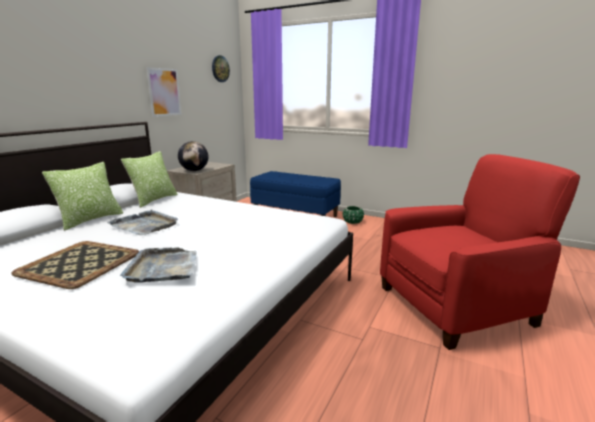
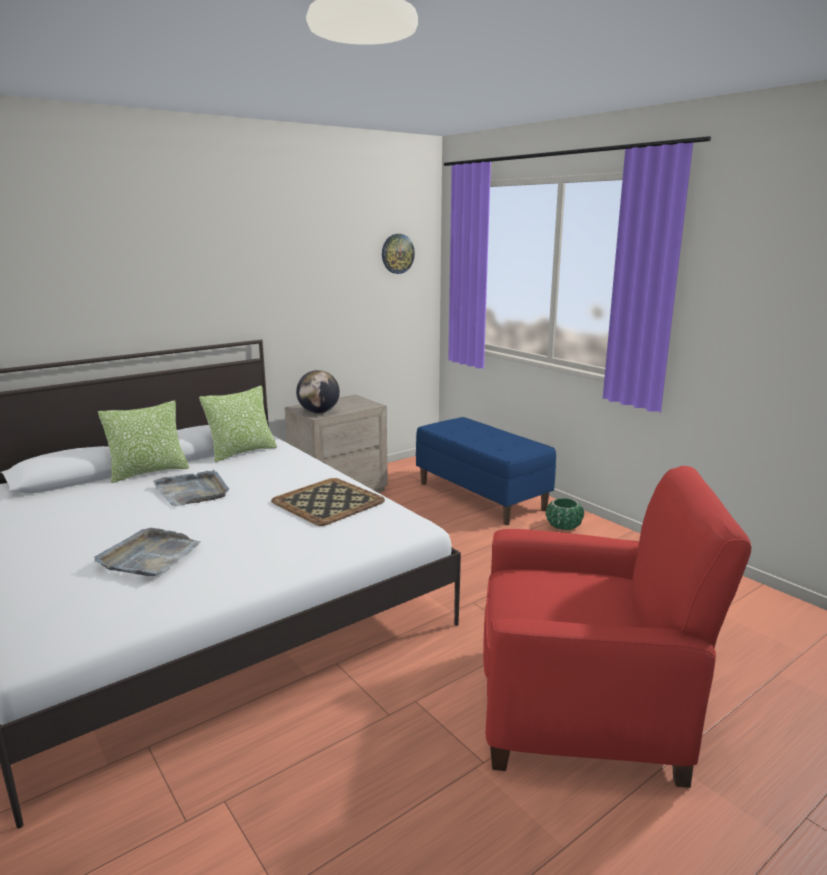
camera: 25 degrees right, 0 degrees up
tray [11,241,139,289] -> tray moved to [271,478,385,526]
picture [146,67,182,117] -> none

